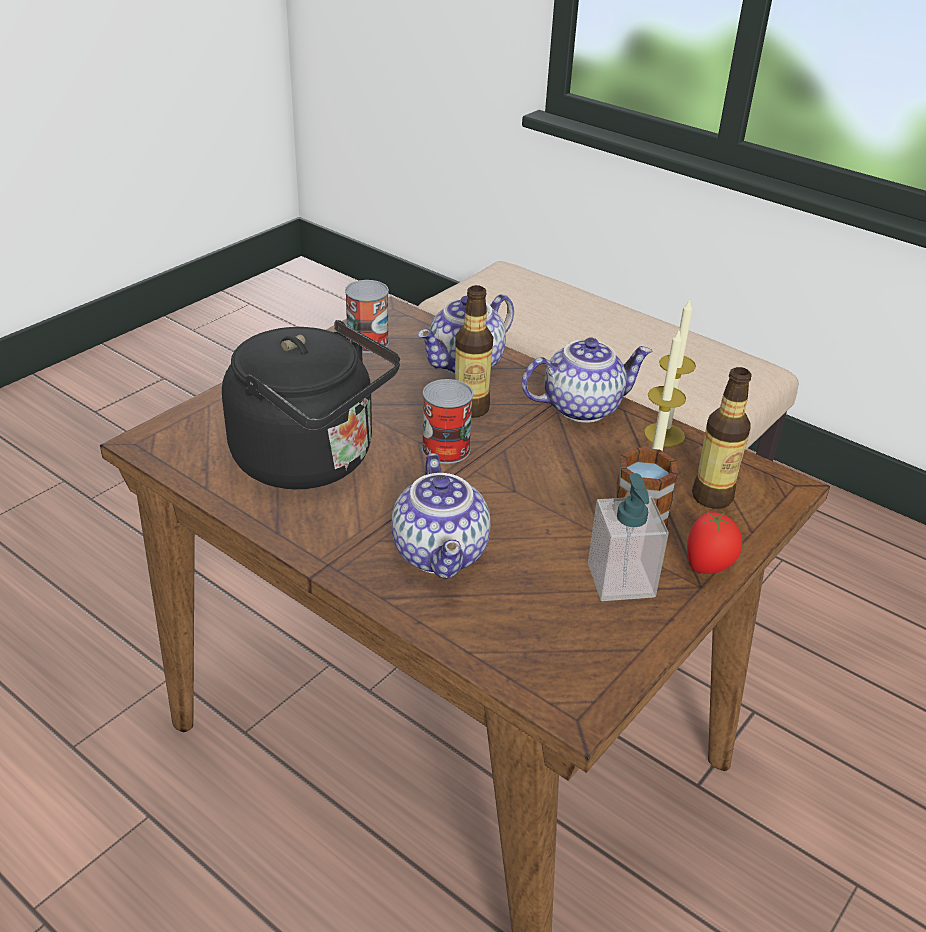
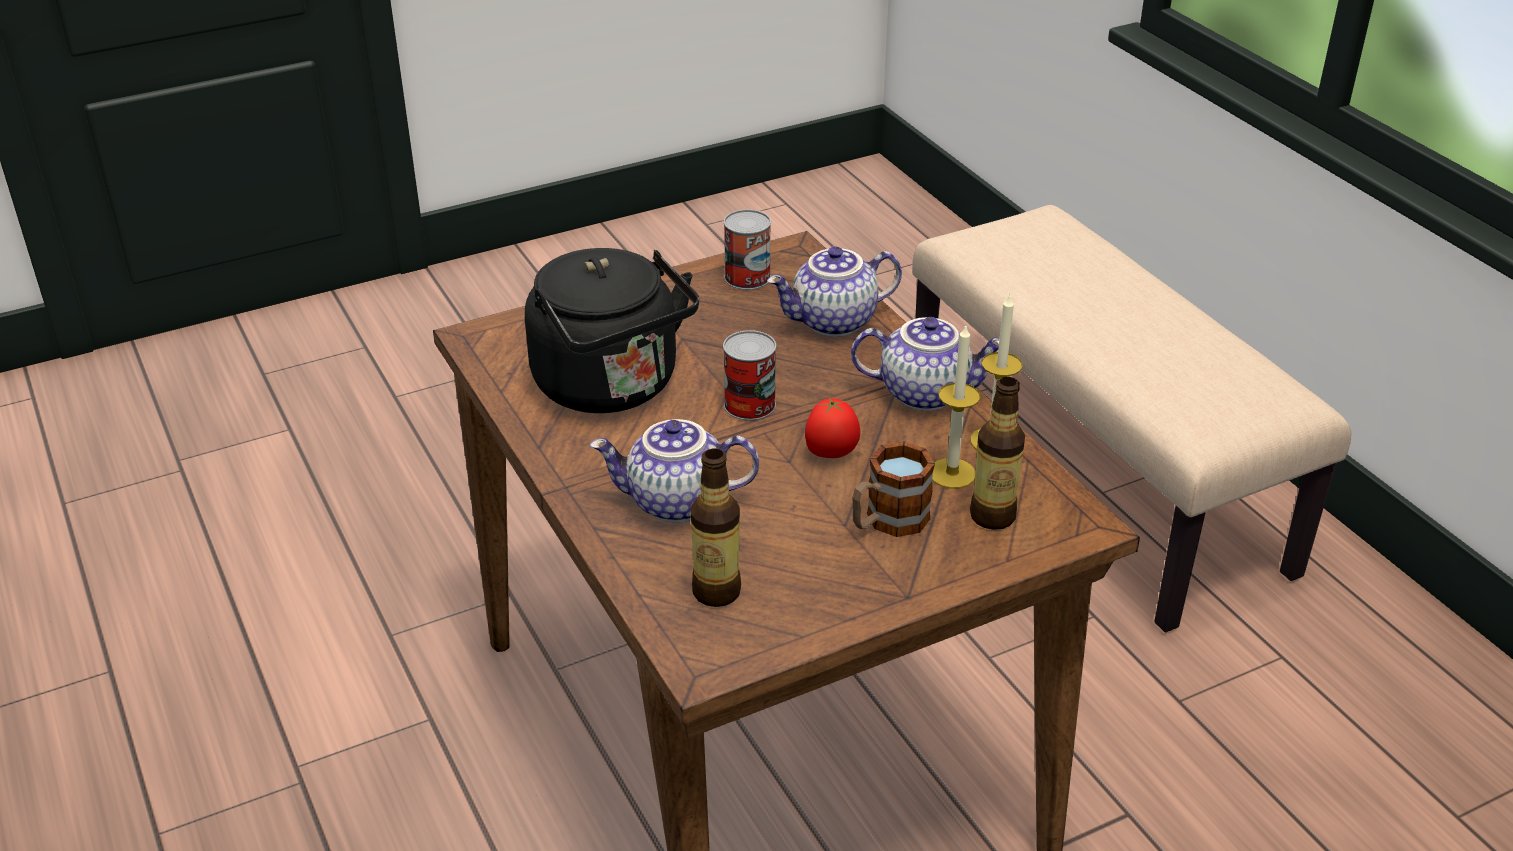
camera: 25 degrees right, 0 degrees up
teapot [391,453,491,579] -> teapot turned 75 degrees clockwise [590,419,759,523]
bottle [455,285,493,418] -> bottle moved to [690,449,741,607]
soap dispenser [588,473,669,601] -> none
tomato [687,512,742,574] -> tomato moved to [805,397,860,458]

